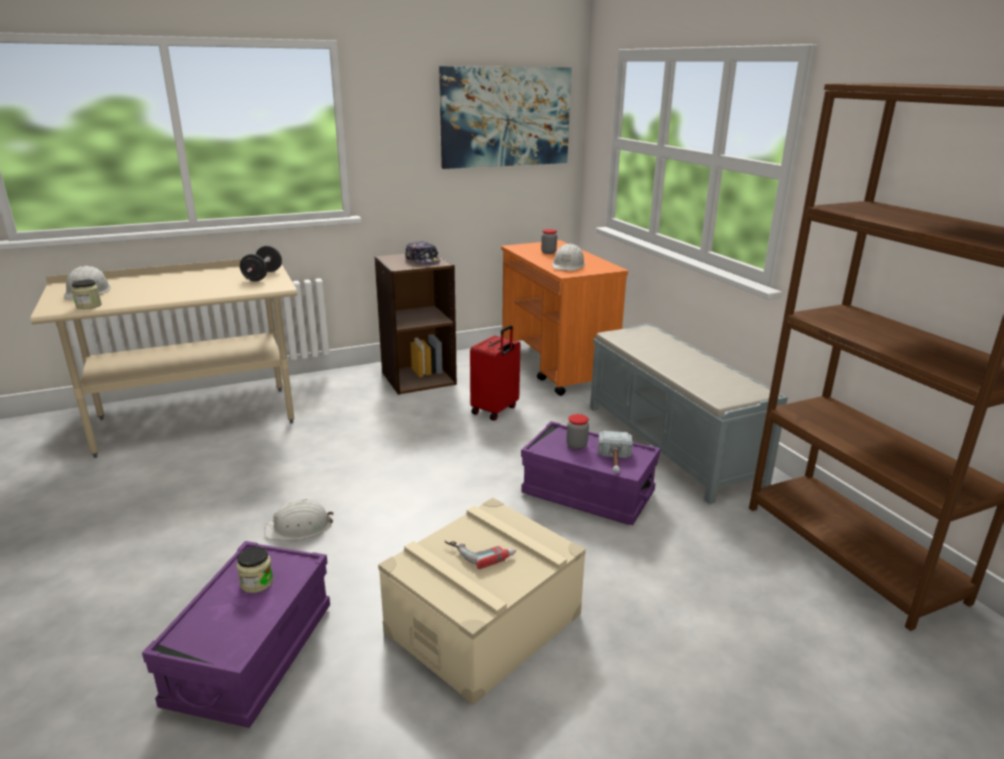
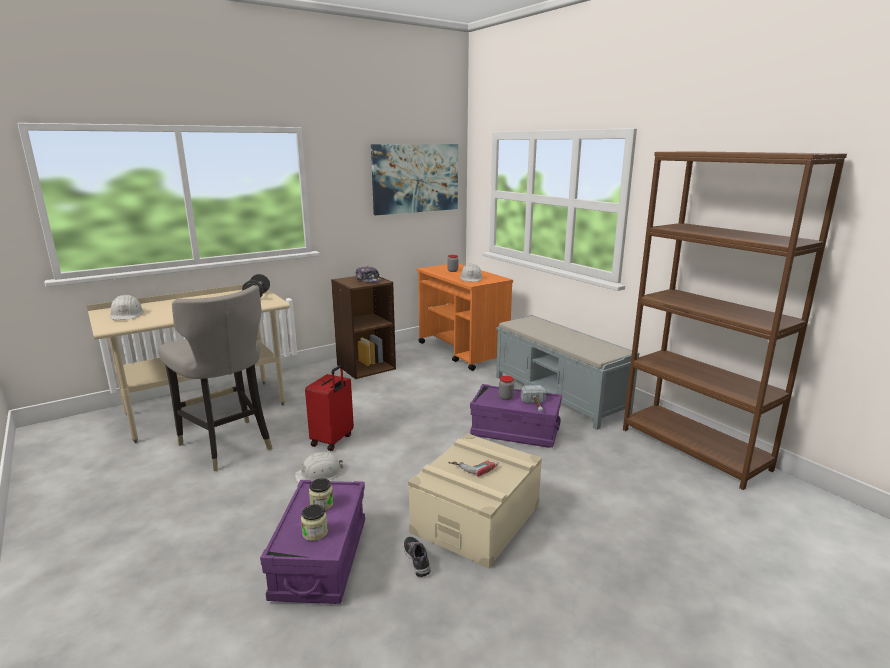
camera: 10 degrees left, 5 degrees down
jar [72,280,102,309] -> jar moved to [301,504,328,541]
red suitcase [470,325,520,421] -> red suitcase moved to [305,365,354,451]
none -> grey stool [159,285,273,471]
none -> shoe [404,537,431,577]

